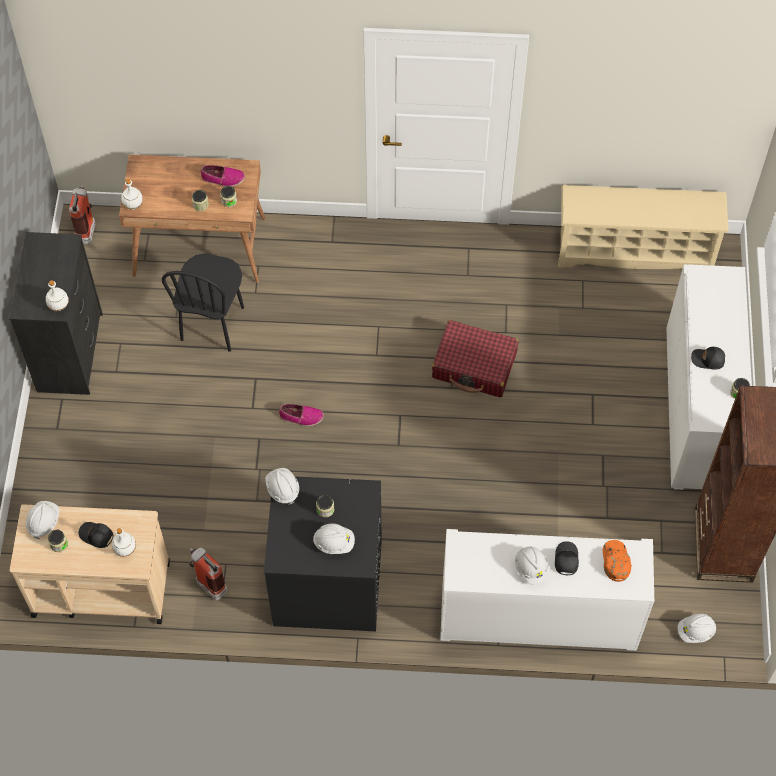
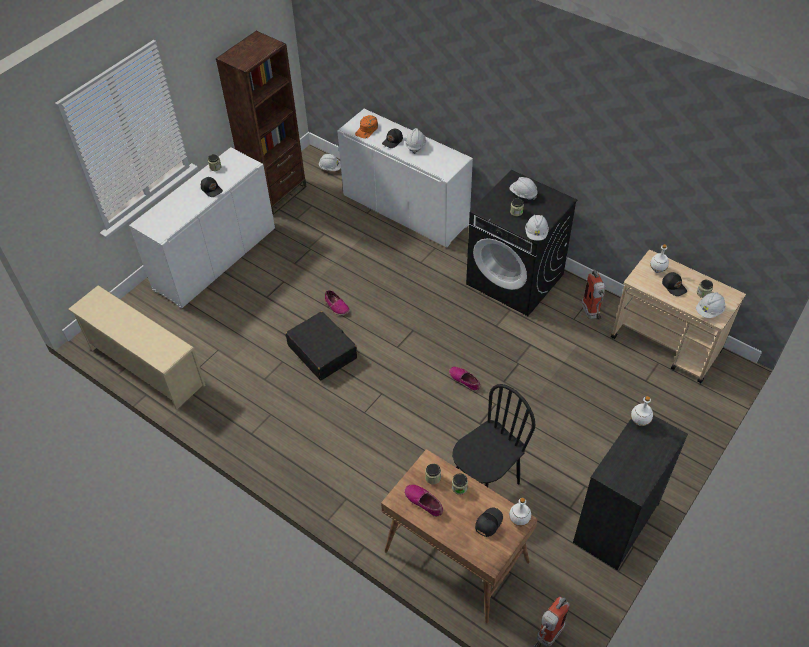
camera: 145 degrees left, 10 degrees down
red suitcase [432,320,519,397] -> black suitcase [285,311,357,380]
none -> shoe [325,290,350,315]
none -> black cap [475,507,503,537]

